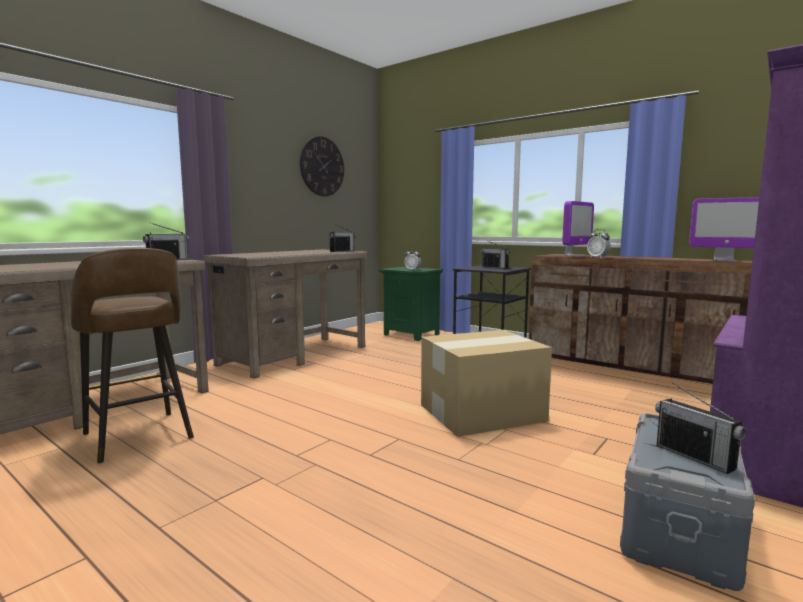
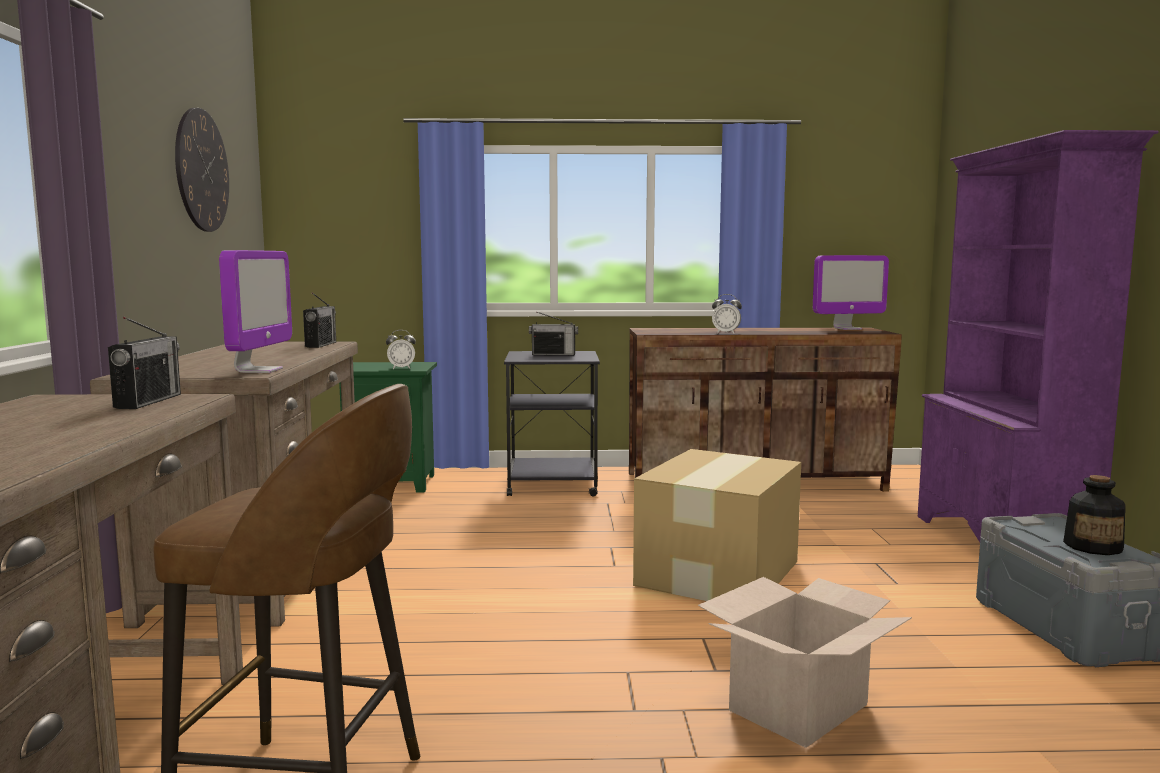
camera: 40 degrees left, 0 degrees up
monitor [562,201,594,257] -> monitor moved to [219,250,292,373]
radio [655,382,746,474] -> bottle [1063,475,1126,555]
none -> cardboard box [698,577,912,748]

